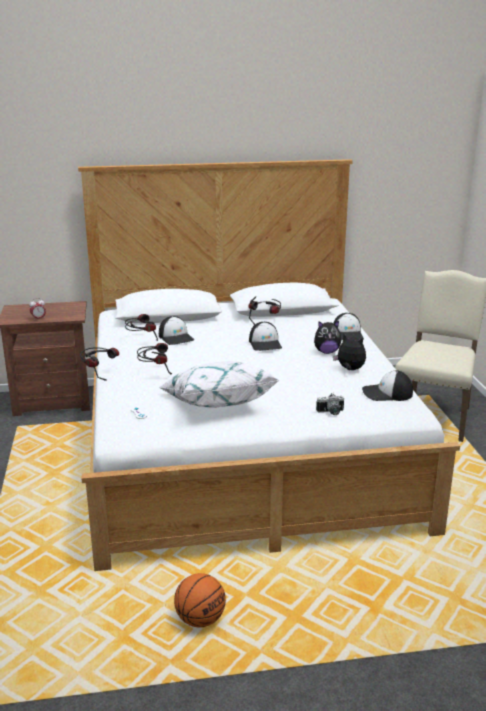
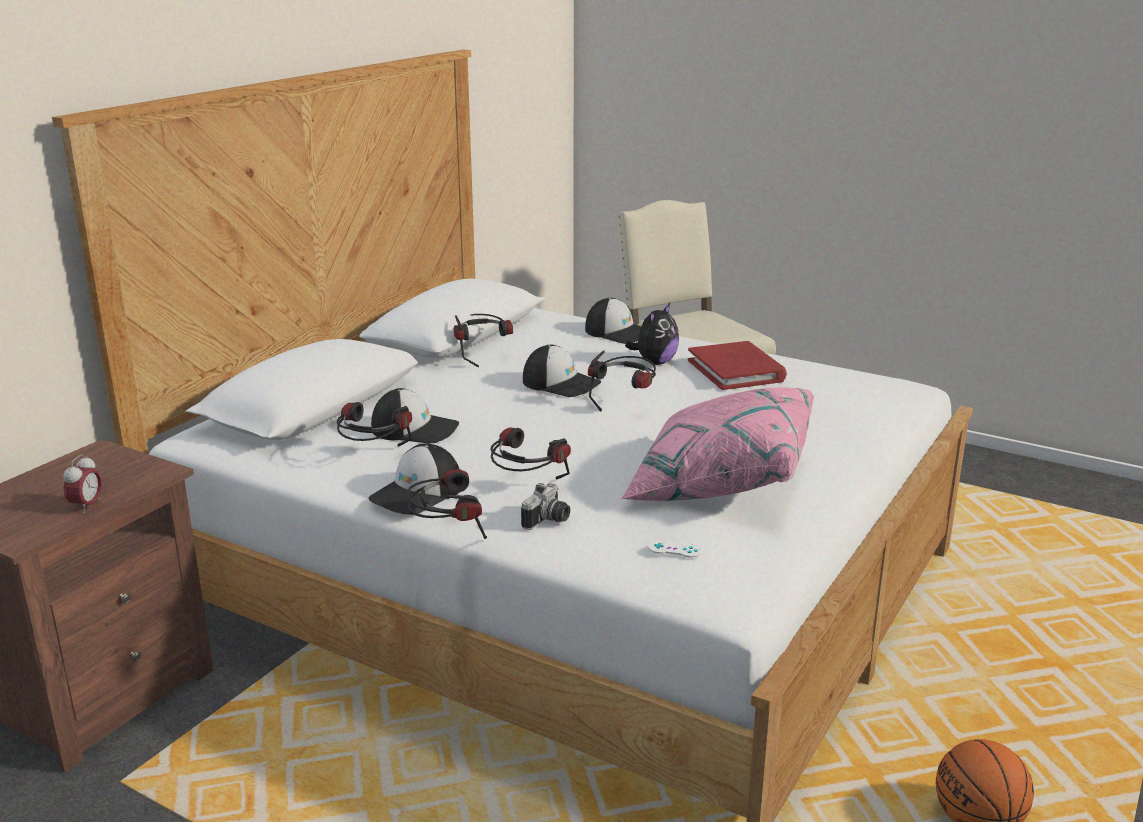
camera: 50 degrees left, 0 degrees up
white pillow [159,361,279,408] -> pink pillow [621,387,814,501]
camera [316,393,344,415] -> camera moved to [521,483,570,530]
plush toy [333,334,366,370] -> red book [688,341,787,390]
cap [362,370,413,401] -> cap moved to [369,443,459,515]
none -> headphones [588,351,656,411]

